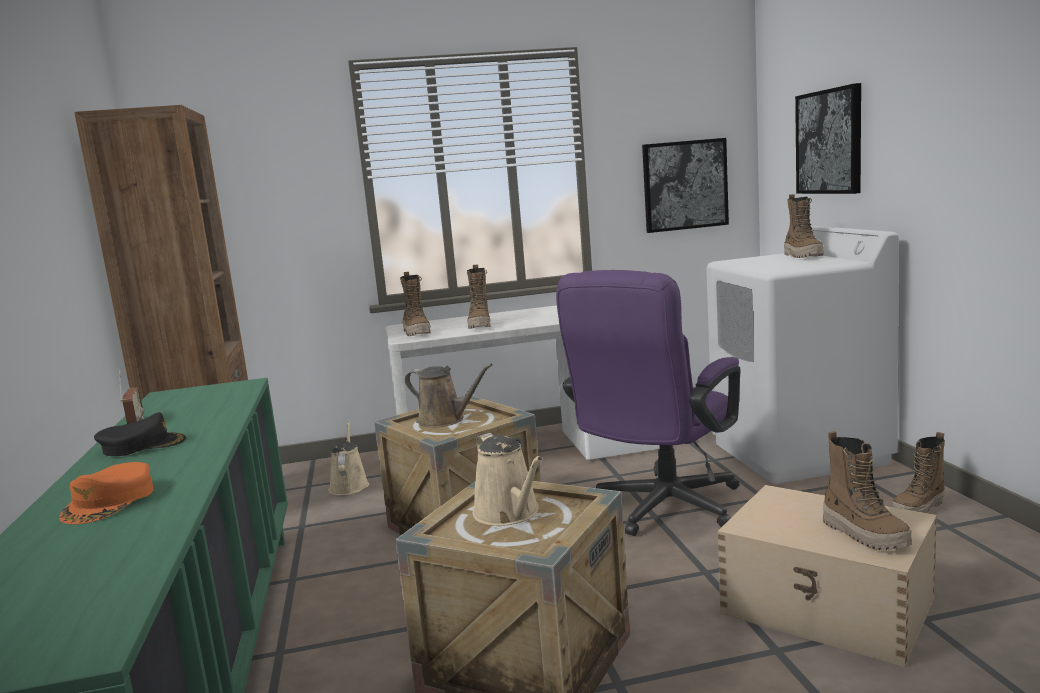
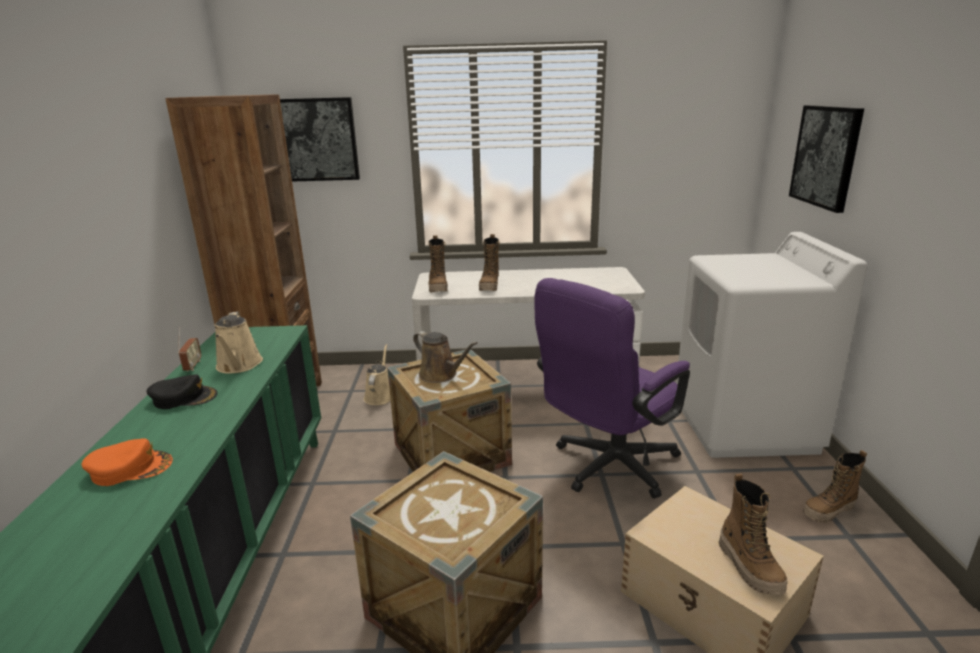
camera: 10 degrees right, 10 degrees up
orange cap [59,462,153,524] -> orange cap turned 120 degrees counterclockwise [81,438,173,486]
beige watering can [473,433,543,526] -> beige watering can moved to [215,311,263,374]
picture [642,138,729,233] -> picture moved to [280,97,360,182]
boot [784,194,824,258] -> none

